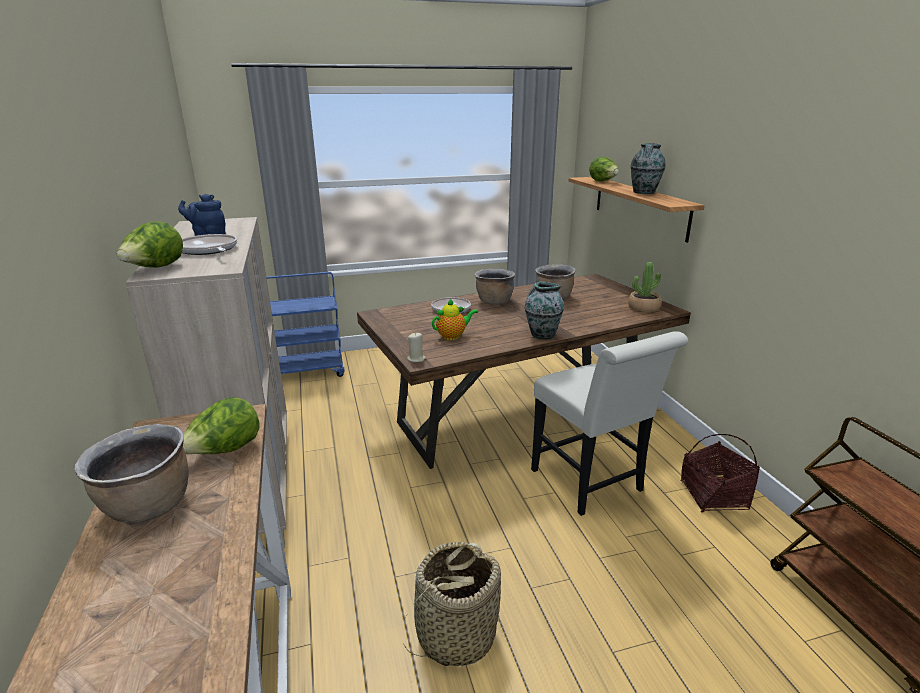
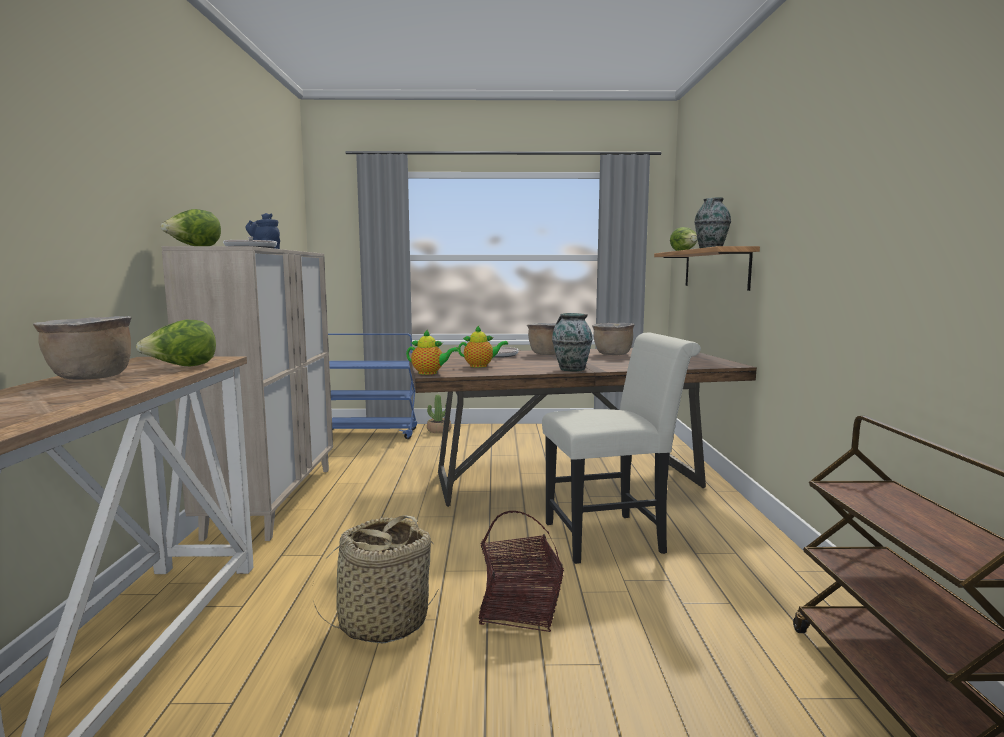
camera: 15 degrees right, 15 degrees down
beige candle [407,332,426,362] -> teapot [406,329,459,375]
white chair [531,331,688,516] -> white chair turned 90 degrees counterclockwise [542,333,701,564]
potted plant [628,262,662,312] -> potted plant moved to [427,395,452,433]
basket [680,434,760,512] -> basket moved to [479,511,564,632]

